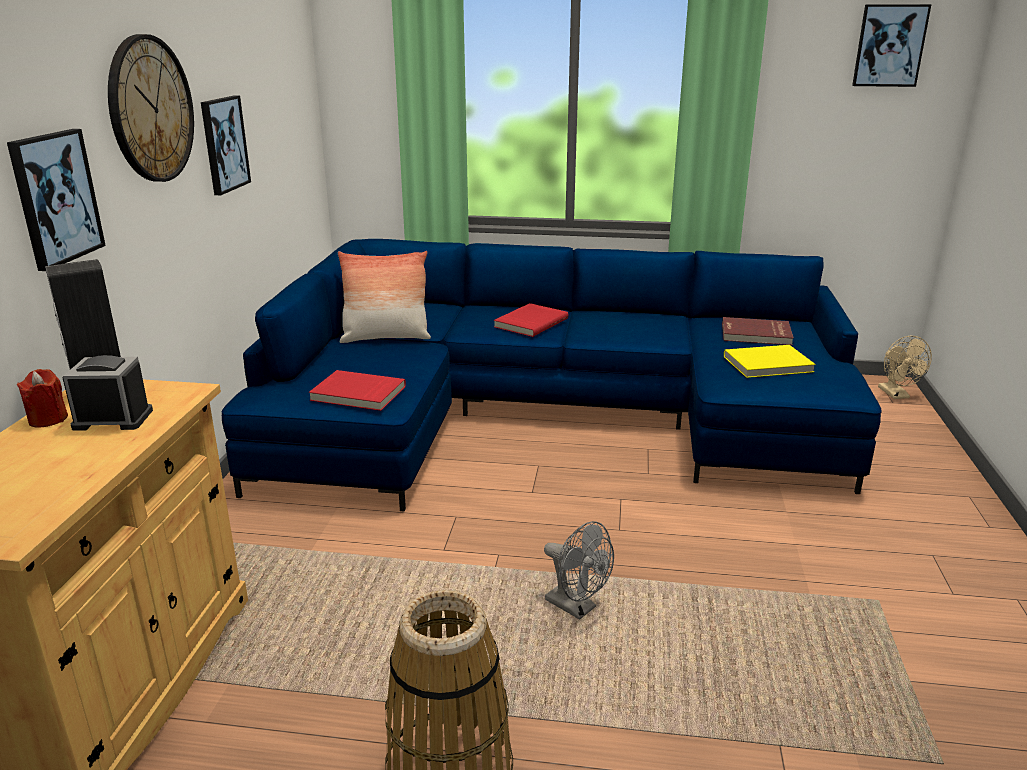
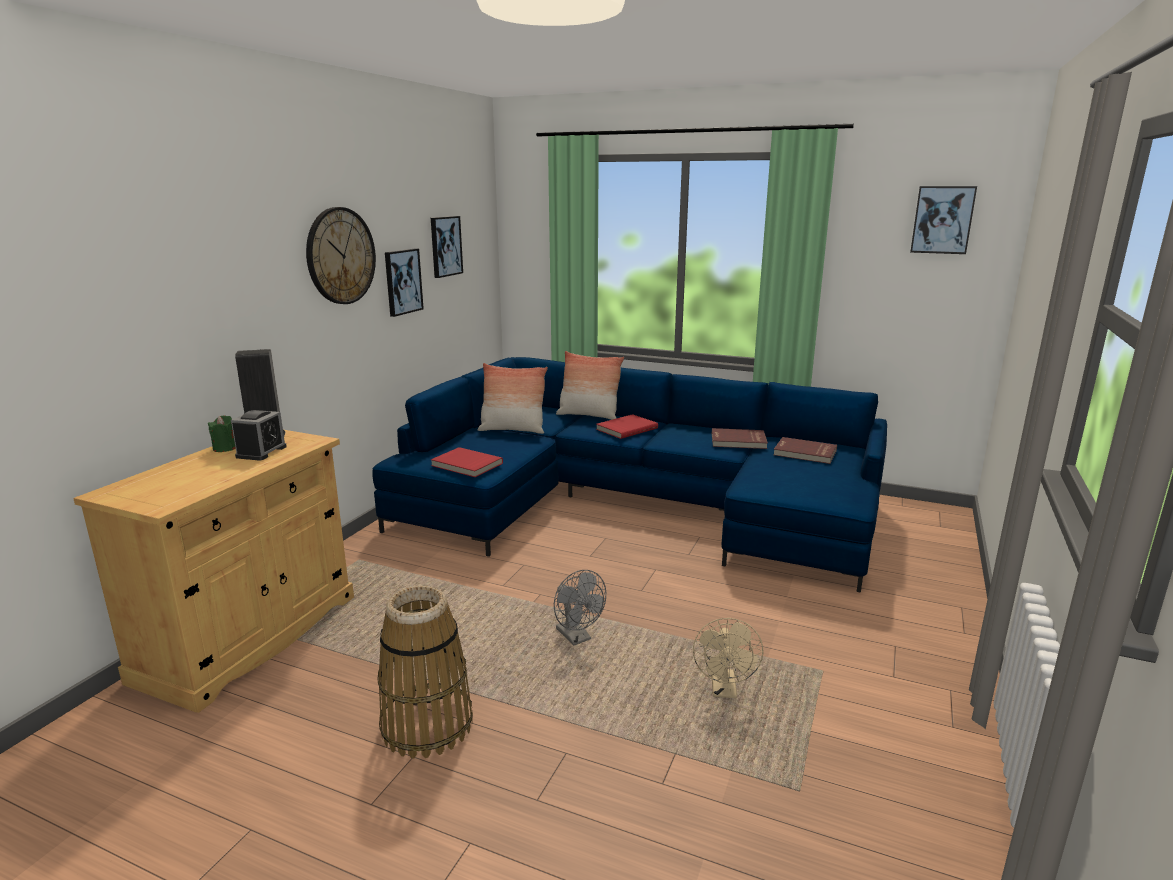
camera: 15 degrees right, 5 degrees down
picture [7,129,106,271] -> picture moved to [431,216,463,278]
red candle [17,369,68,428] -> green candle [208,415,236,452]
alarm clock [62,355,153,431] -> alarm clock turned 90 degrees clockwise [231,410,287,461]
yellow book [724,345,815,378] -> none
beige fan [878,336,932,399] -> beige fan moved to [693,618,764,698]
none -> pillow [556,351,624,420]
none -> red book [712,428,768,449]

